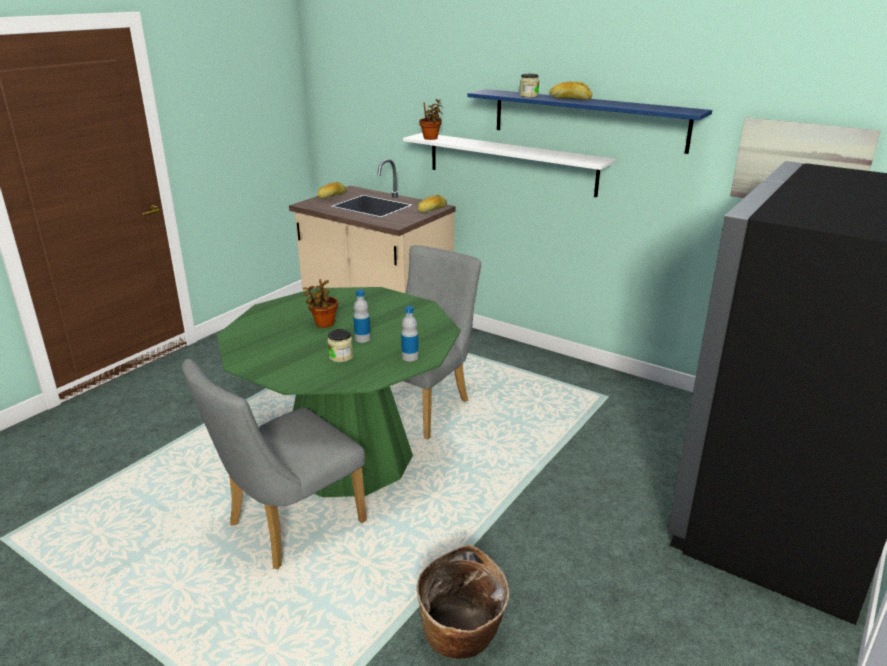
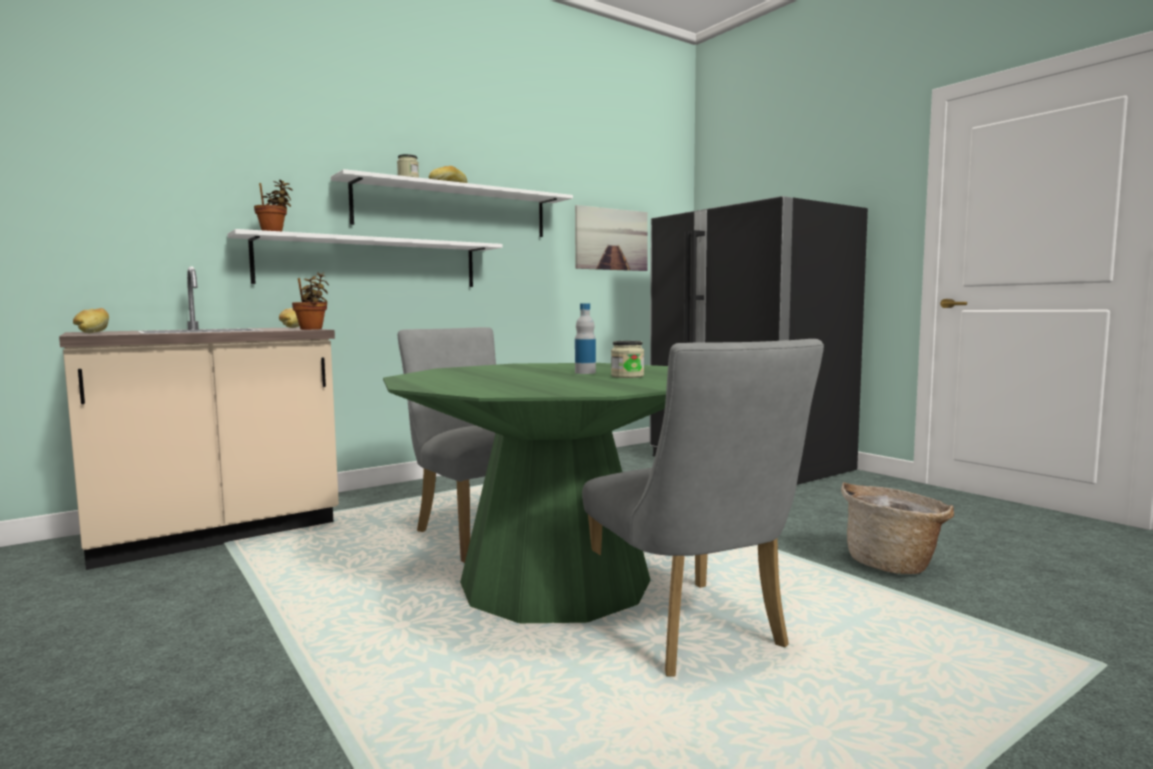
camera: 70 degrees left, 20 degrees down
potted plant [302,279,338,328] -> potted plant moved to [292,272,329,330]
bottle [401,306,419,361] -> none
blue shelf [467,89,712,154] -> white shelf [331,169,573,237]

